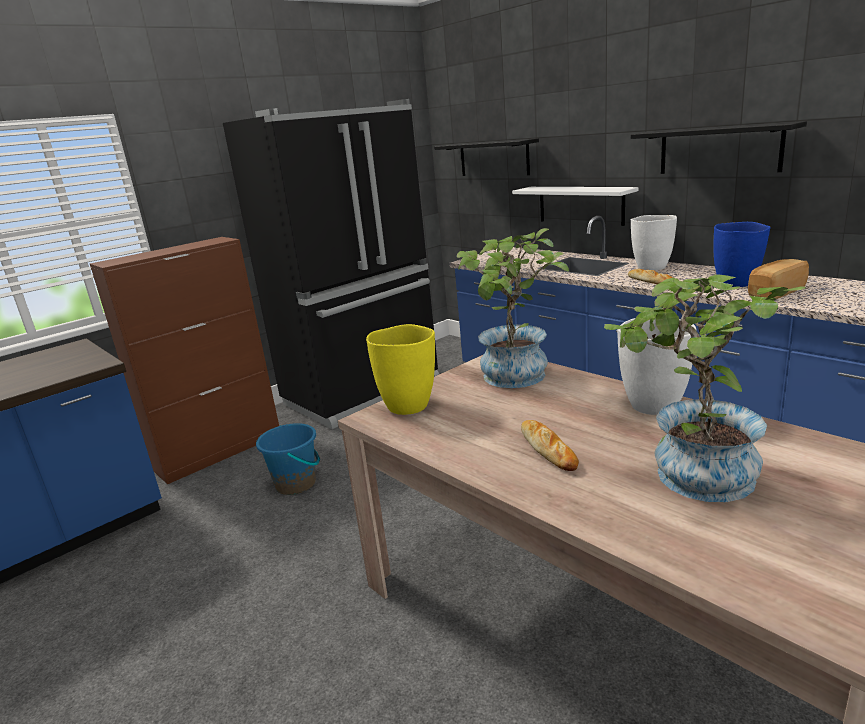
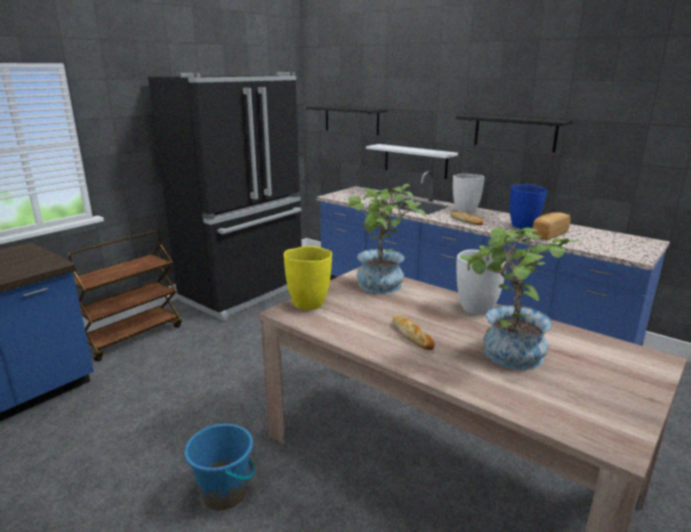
camera: 10 degrees left, 0 degrees up
brown cabinet [90,237,279,484] -> brown cart [68,230,182,362]
blue bucket [256,423,320,495] -> blue bucket moved to [184,424,255,510]

